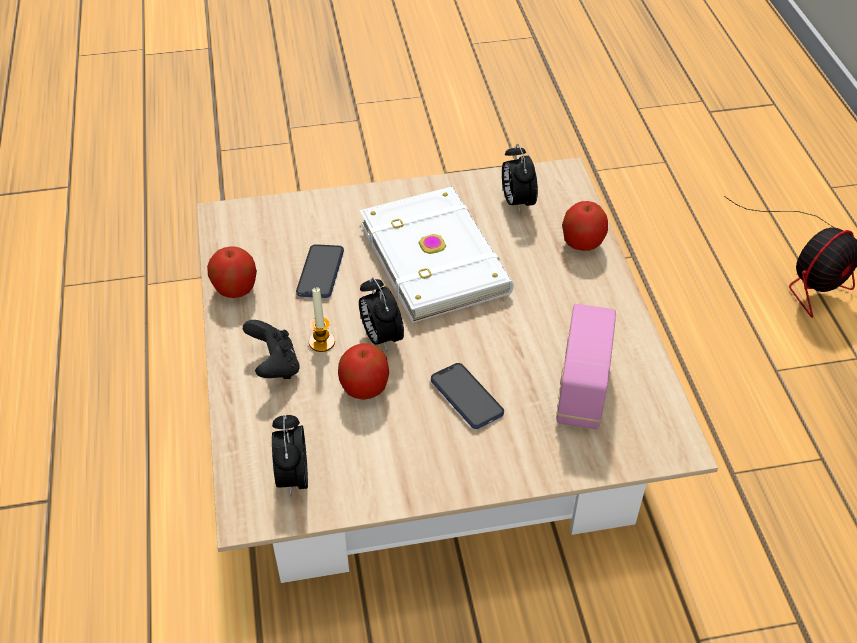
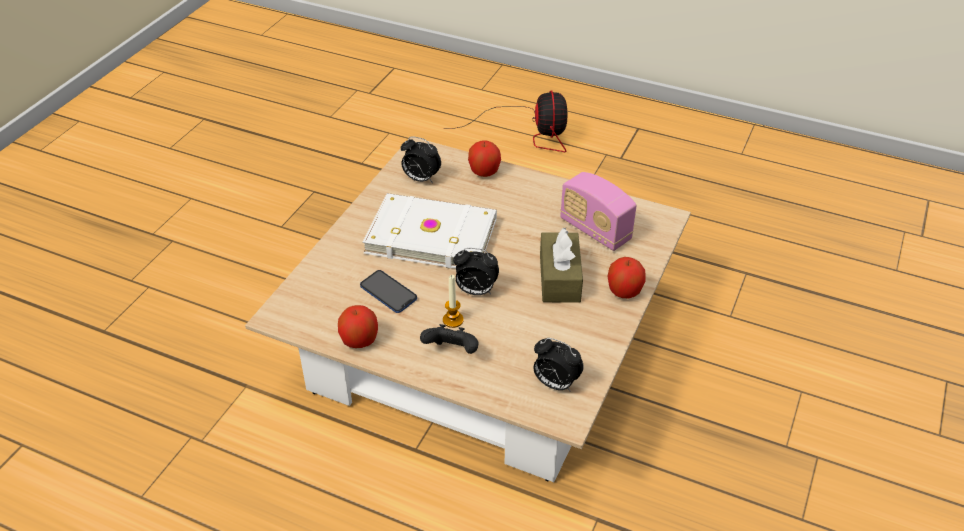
camera: 55 degrees left, 5 degrees down
apple [338,343,389,400] -> apple moved to [607,257,646,298]
phone [431,363,504,429] -> brown tissue box [540,227,583,303]

